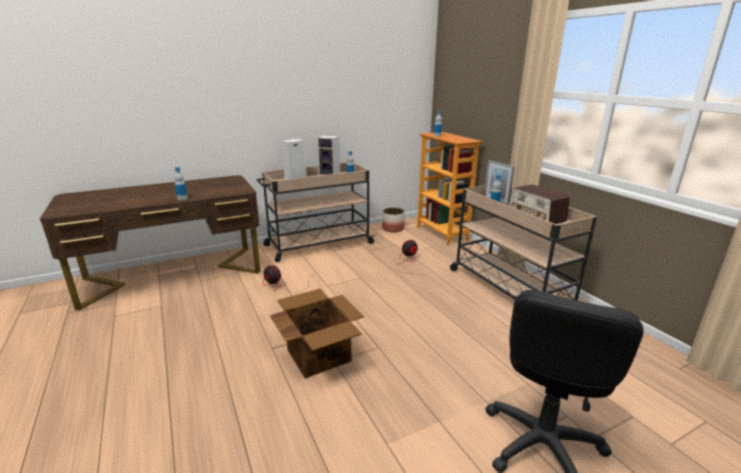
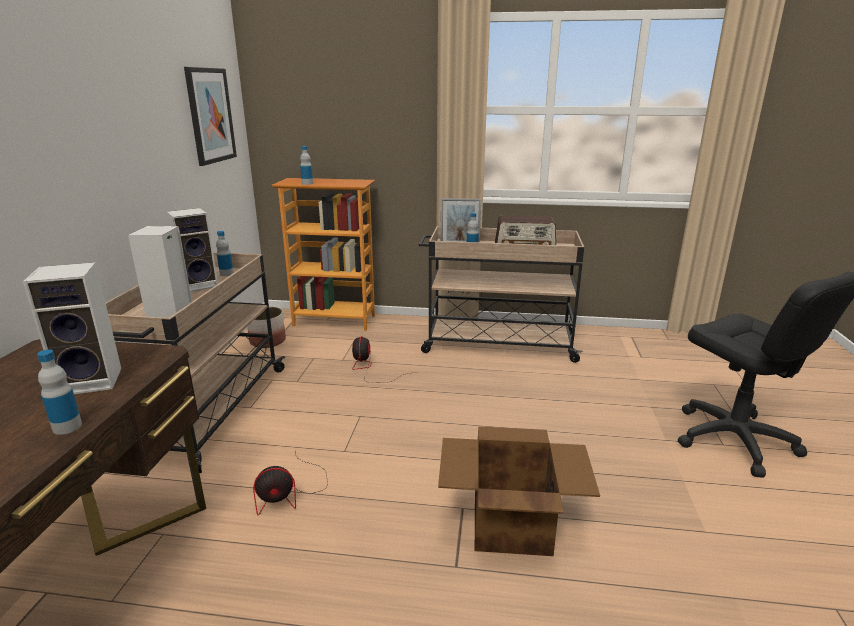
camera: 55 degrees left, 0 degrees up
none -> speaker [23,262,121,394]
none -> picture [184,67,237,166]

